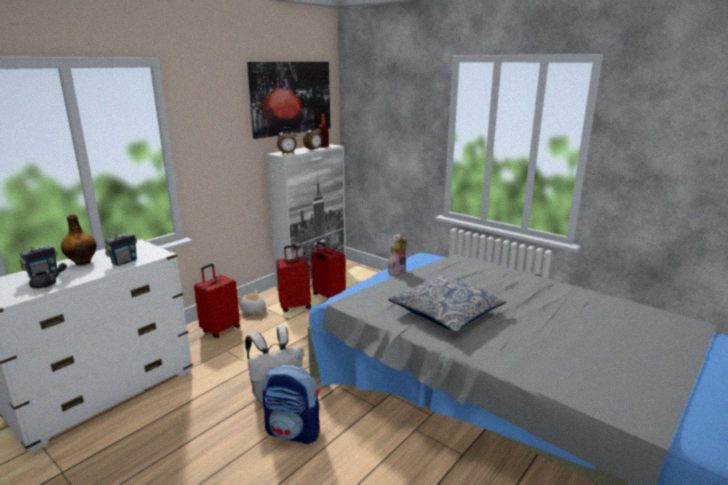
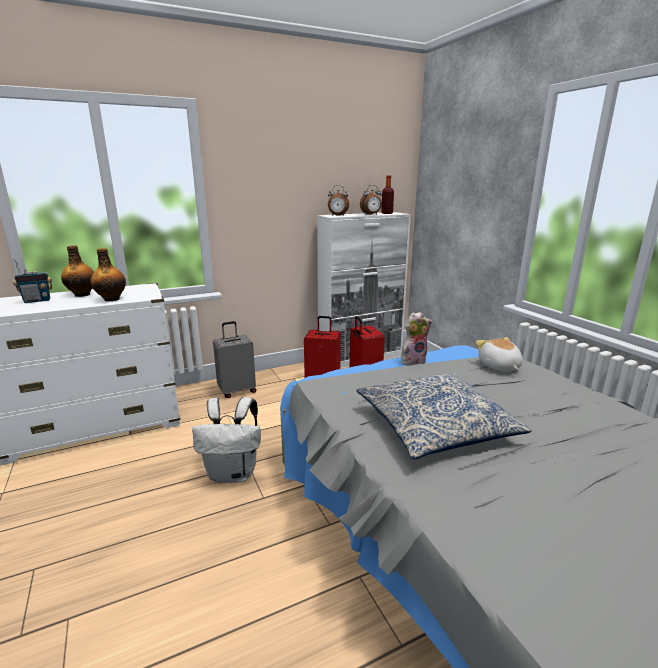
camera: 25 degrees right, 0 degrees up
grey teapot [29,263,67,289] -> none
radio [105,226,137,266] -> bottle [90,248,126,301]
red suitcase [194,264,240,338] -> grey suitcase [213,321,256,398]
plush toy [237,291,266,314] -> plush toy moved to [476,337,523,371]
picture [247,62,330,139] -> none
backpack [262,364,320,444] -> none

